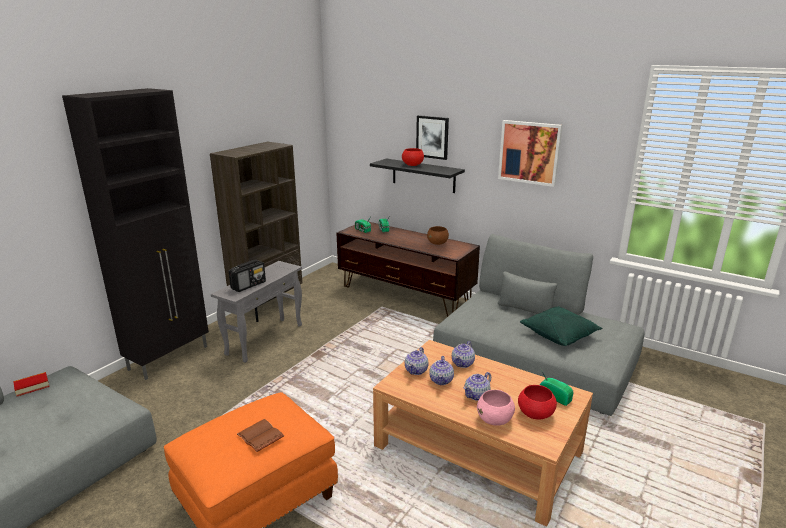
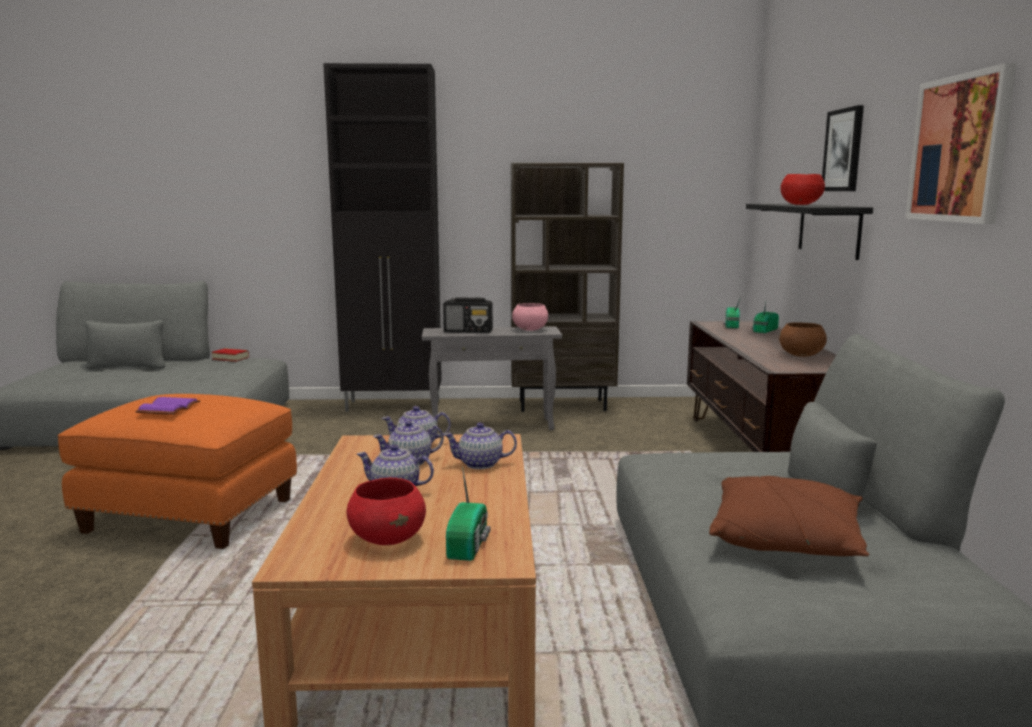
camera: 55 degrees right, 10 degrees down
brown book [237,419,284,452] -> purple book [135,397,200,415]
pink bowl [477,390,515,426] -> pink bowl moved to [512,303,548,331]
green pillow [520,306,603,346] -> brown pillow [709,476,869,556]

